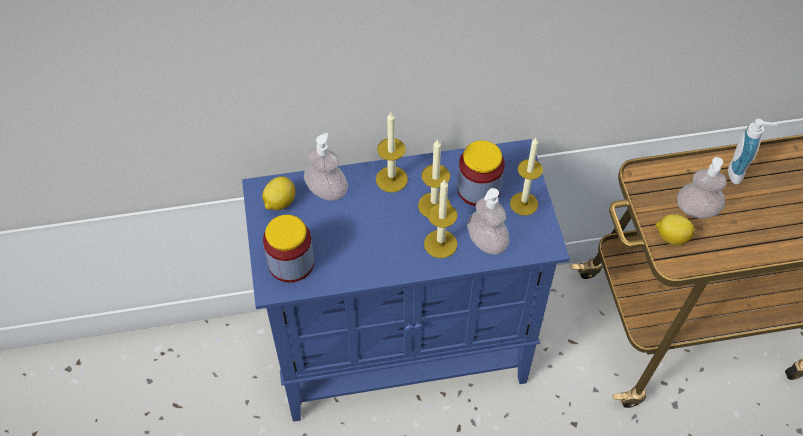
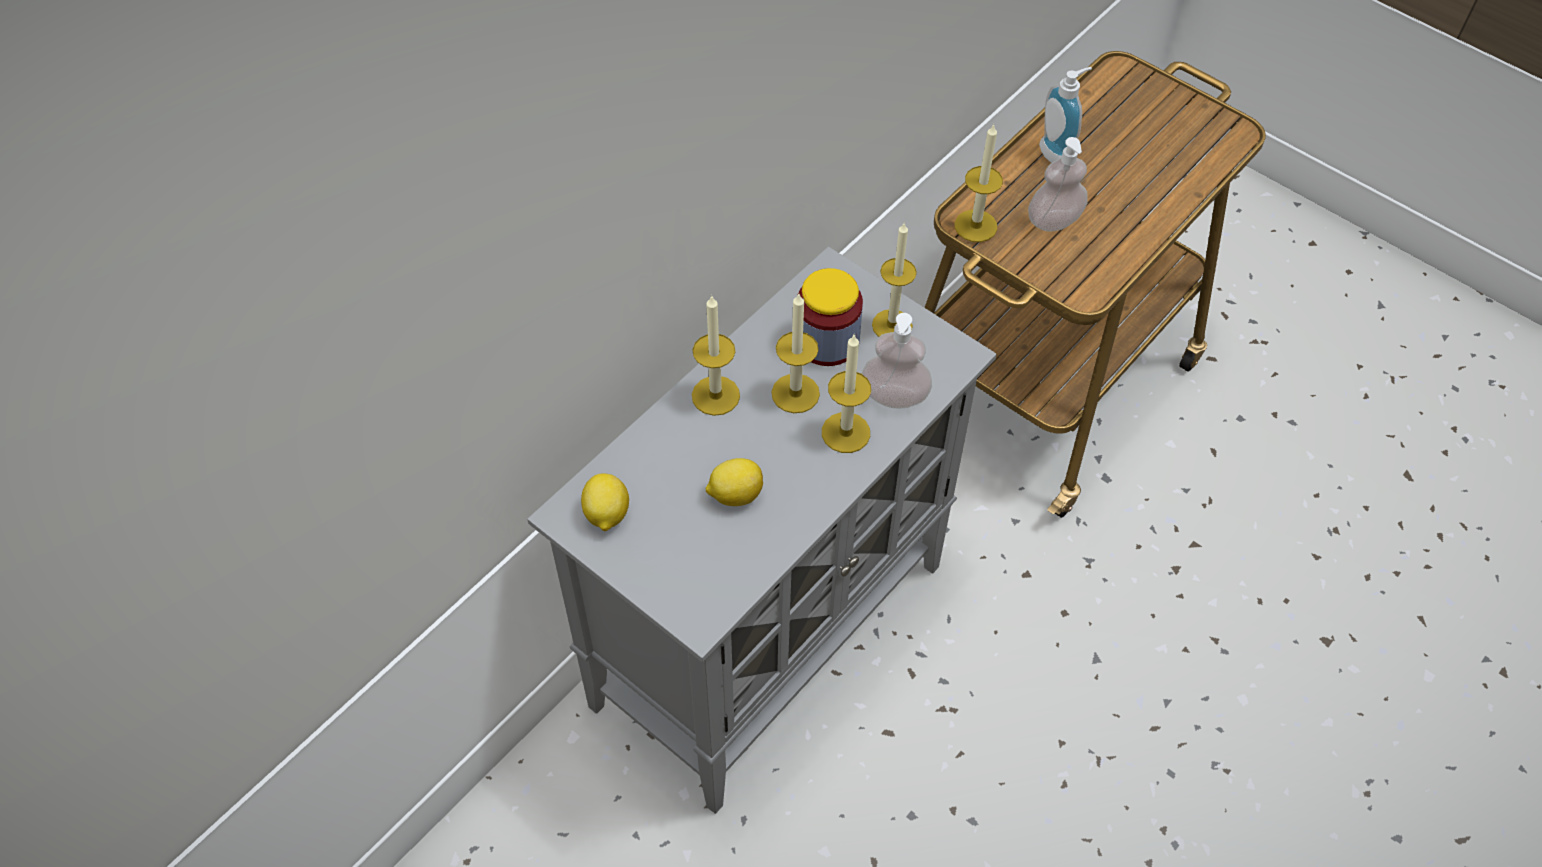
camera: 40 degrees left, 0 degrees up
blue cabinet [242,139,570,422] -> grey cabinet [527,247,997,814]
jar [263,215,314,283] -> none
soap dispenser [304,133,348,201] -> none
lemon [656,214,694,246] -> lemon moved to [706,458,763,506]
none -> candle [955,123,1003,242]

